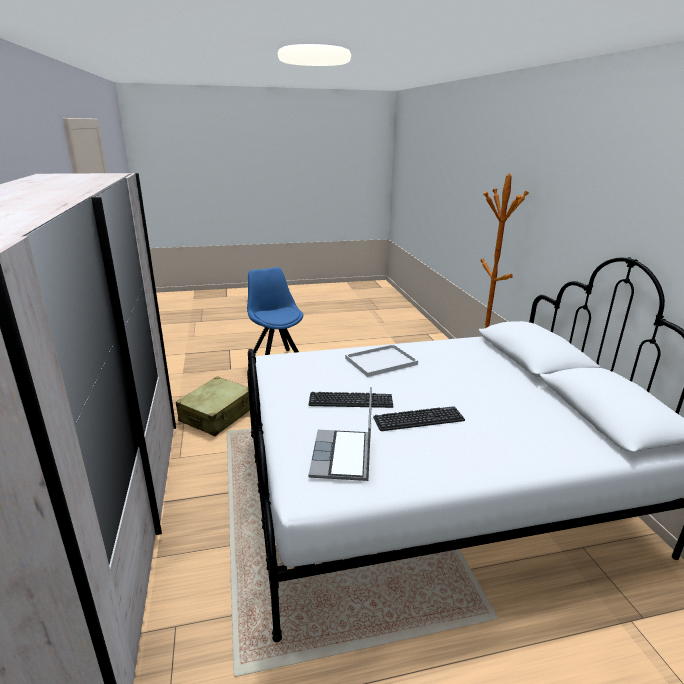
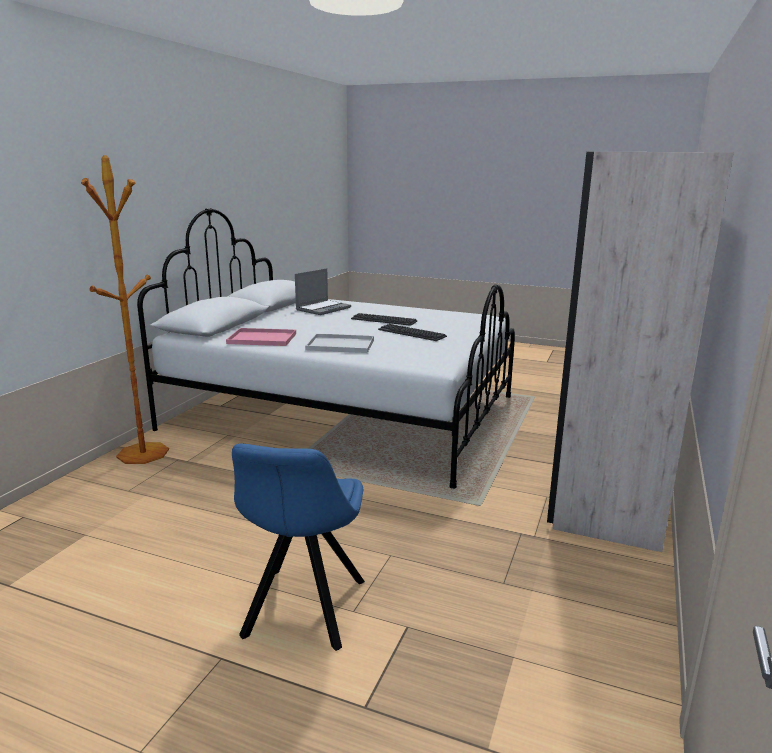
camera: 145 degrees left, 5 degrees down
beige suitcase [176,376,250,436] -> none
laptop [309,387,372,481] -> laptop moved to [295,268,351,315]
none -> pink tray [226,328,296,346]

